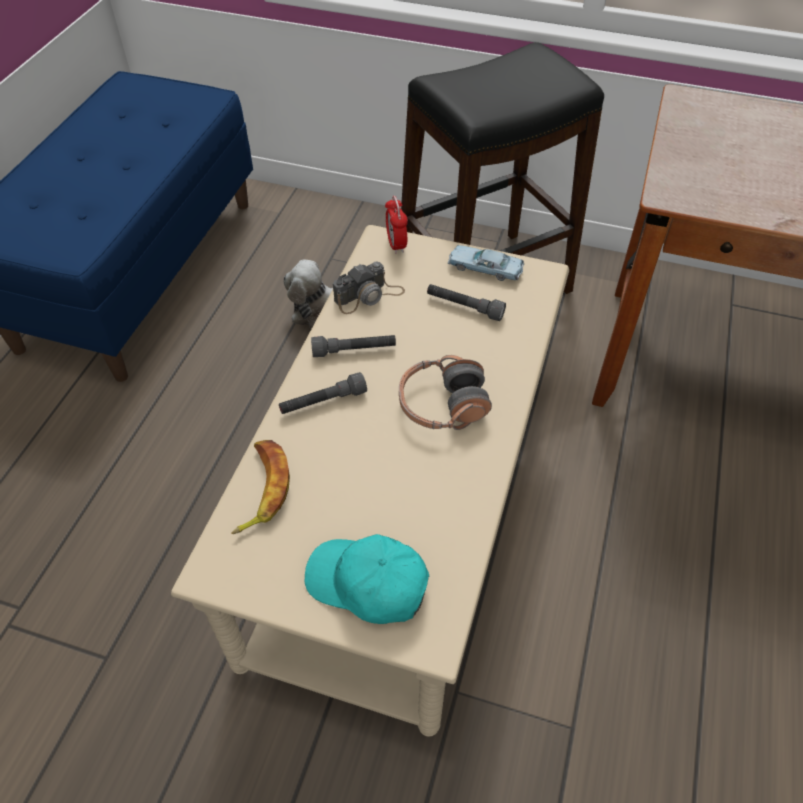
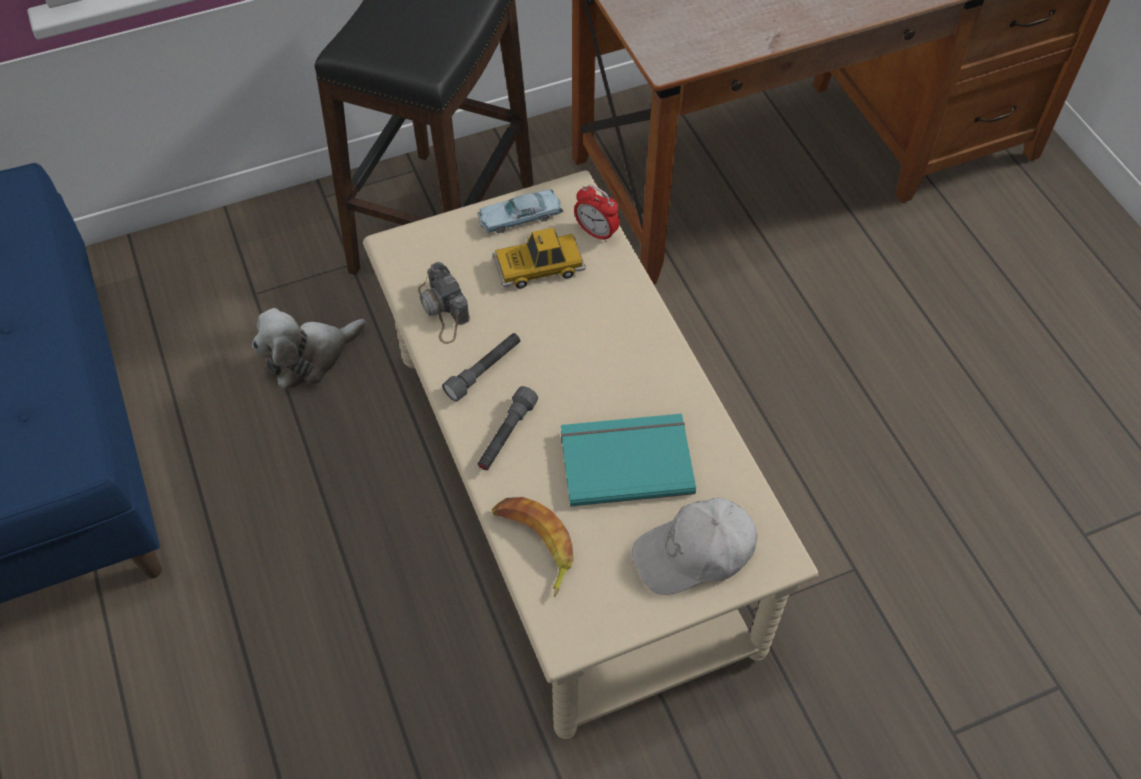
camera: 40 degrees left, 5 degrees up
turquoise cap [305,534,429,624] -> white cap [632,498,757,595]
camera [333,262,405,314] -> camera turned 135 degrees clockwise [418,262,470,344]
alarm clock [385,196,408,254] -> alarm clock moved to [574,185,620,242]
headphones [399,355,492,430] -> none
grey flashlight [427,284,506,321] -> toy car [493,228,586,289]
none -> turquoise book [561,414,696,507]

